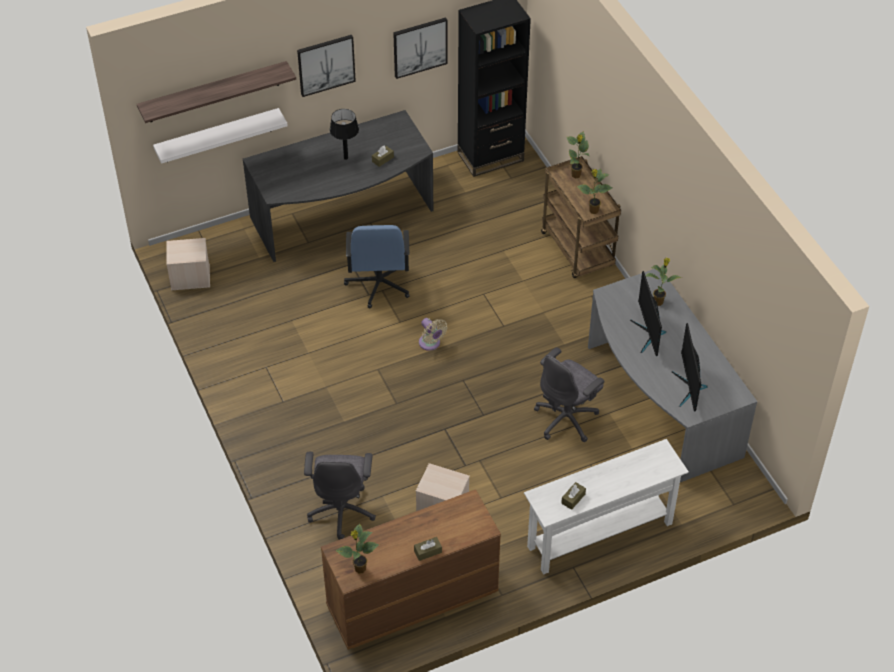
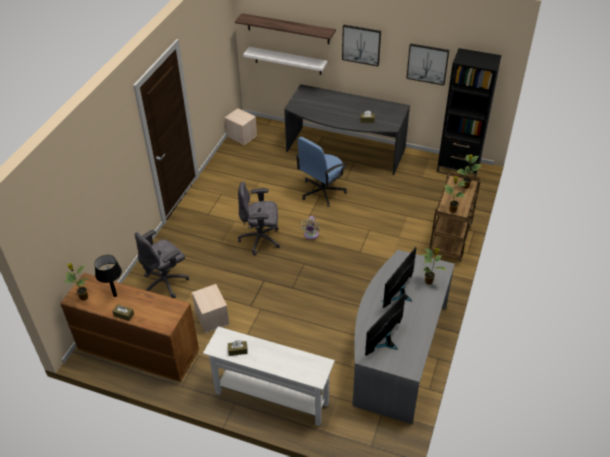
camera: 45 degrees right, 5 degrees down
black table lamp [330,109,359,160] -> black table lamp moved to [95,255,122,297]
grey office chair [534,347,604,442] -> grey office chair moved to [238,181,280,255]

